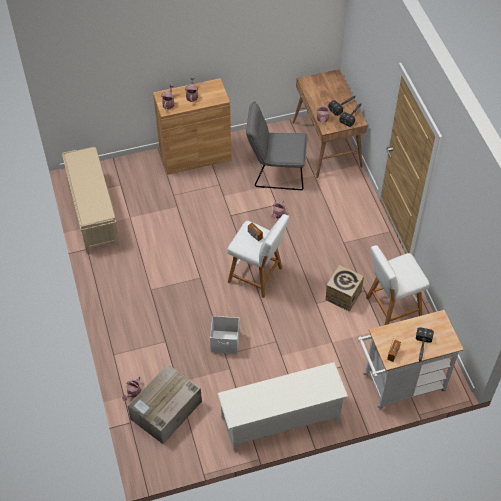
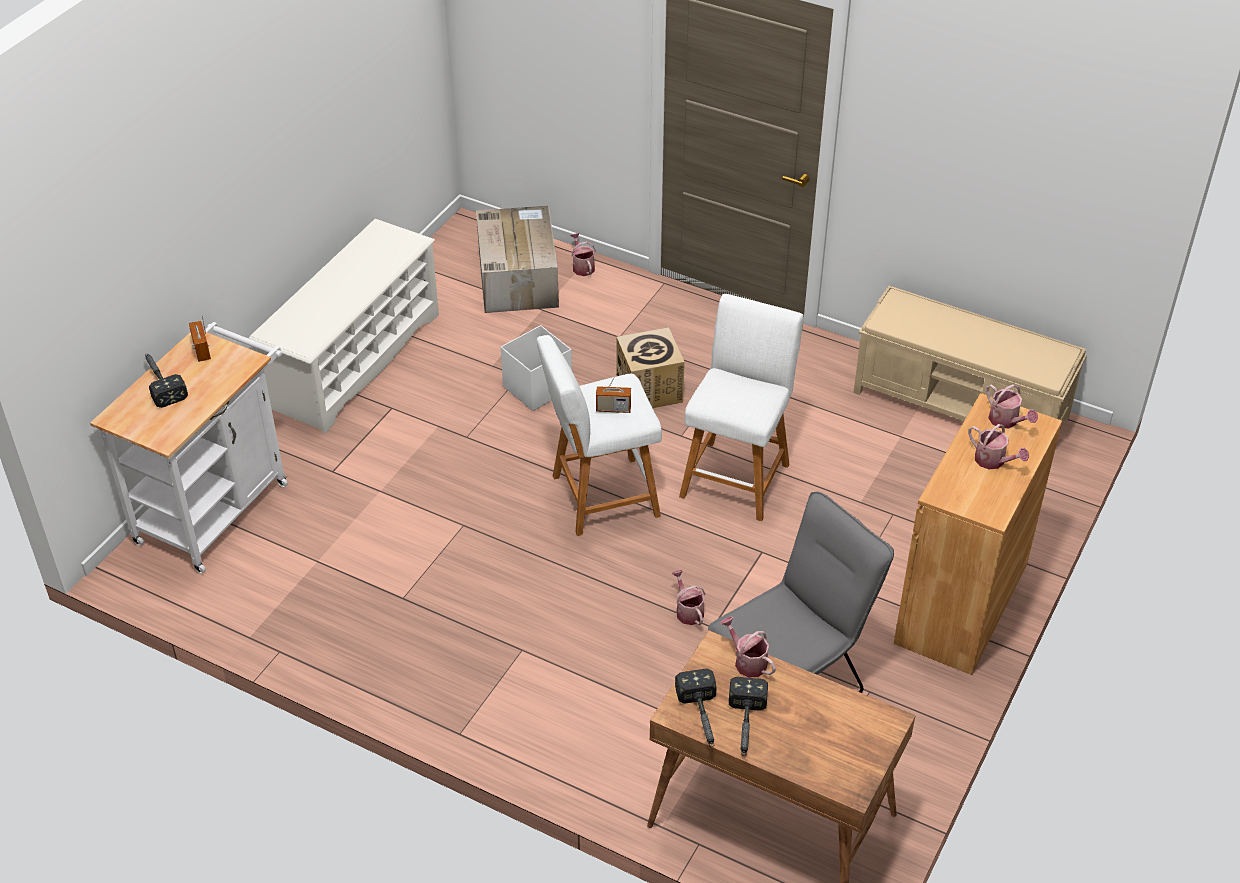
camera: 135 degrees right, 10 degrees down
cardboard box [326,265,364,312] -> cardboard box moved to [616,327,685,408]
white stool [366,245,430,325] -> white stool moved to [679,294,804,521]

